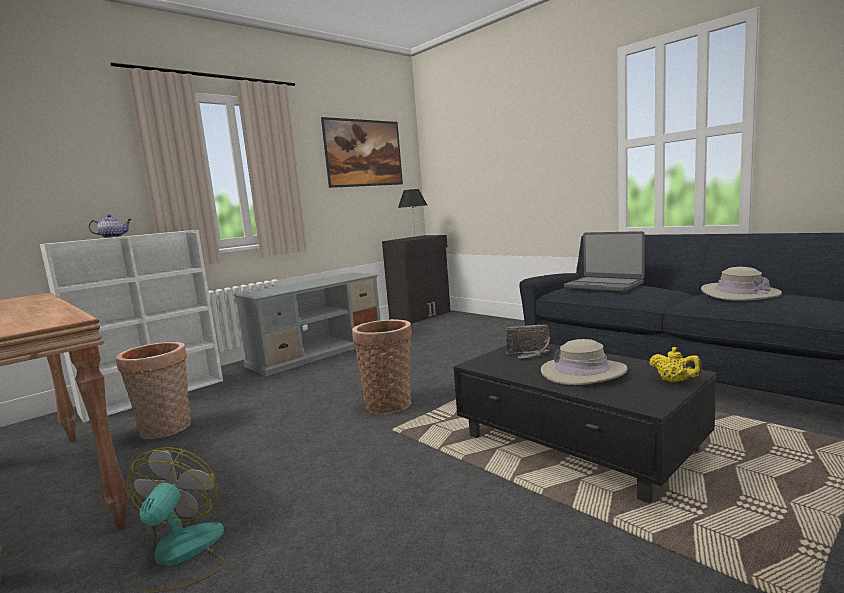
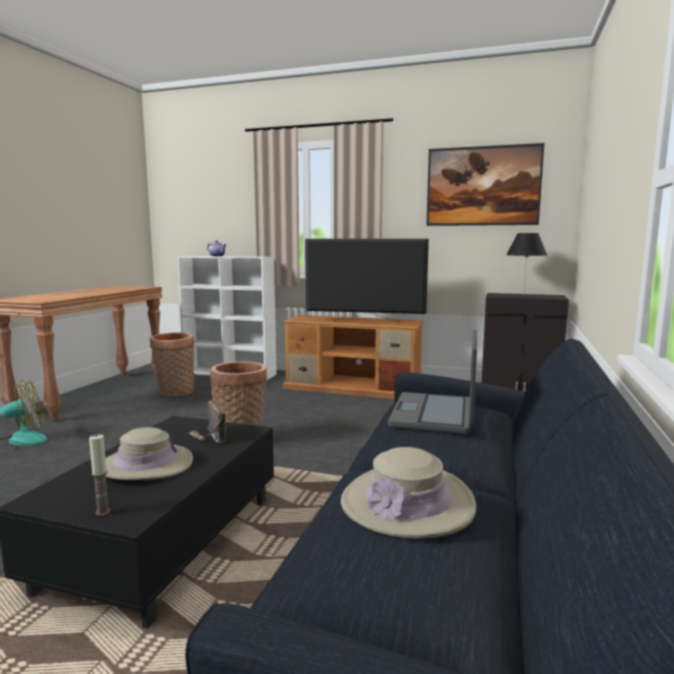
camera: 60 degrees right, 0 degrees up
grey tv stand [233,272,381,376] -> brown tv stand [282,315,424,399]
yellow teapot [649,347,702,383] -> candle [89,434,111,516]
none -> television [305,239,429,322]

